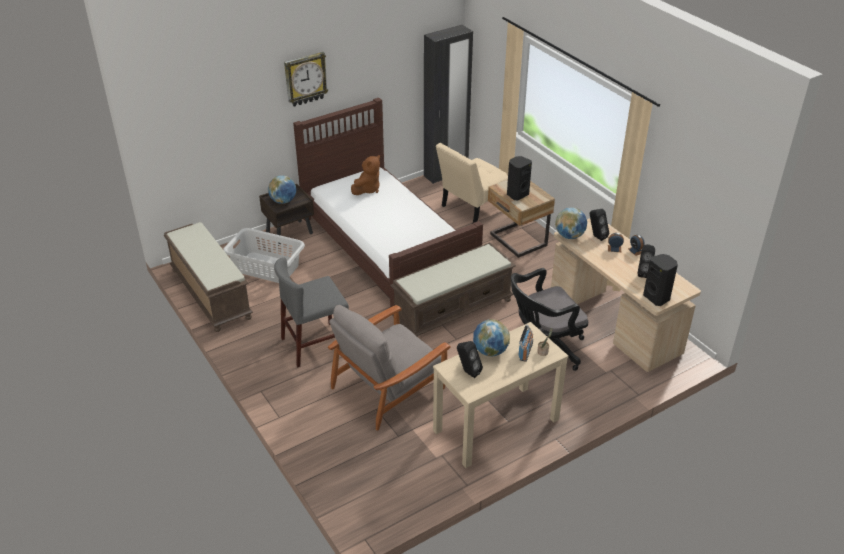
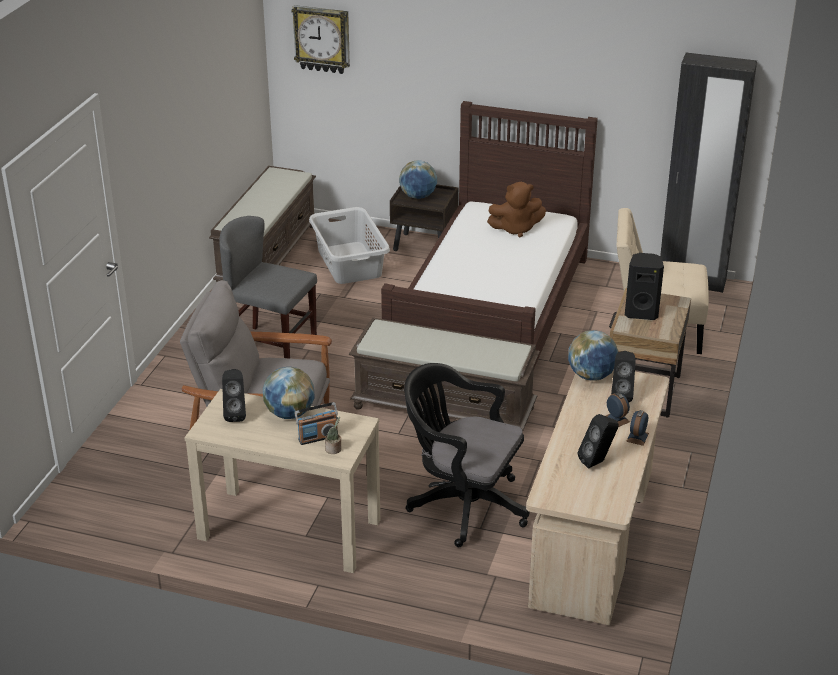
camera: 50 degrees right, 5 degrees down
wall clock [284,52,328,107] -> wall clock moved to [292,5,350,74]
black speaker [643,254,678,306] -> none

